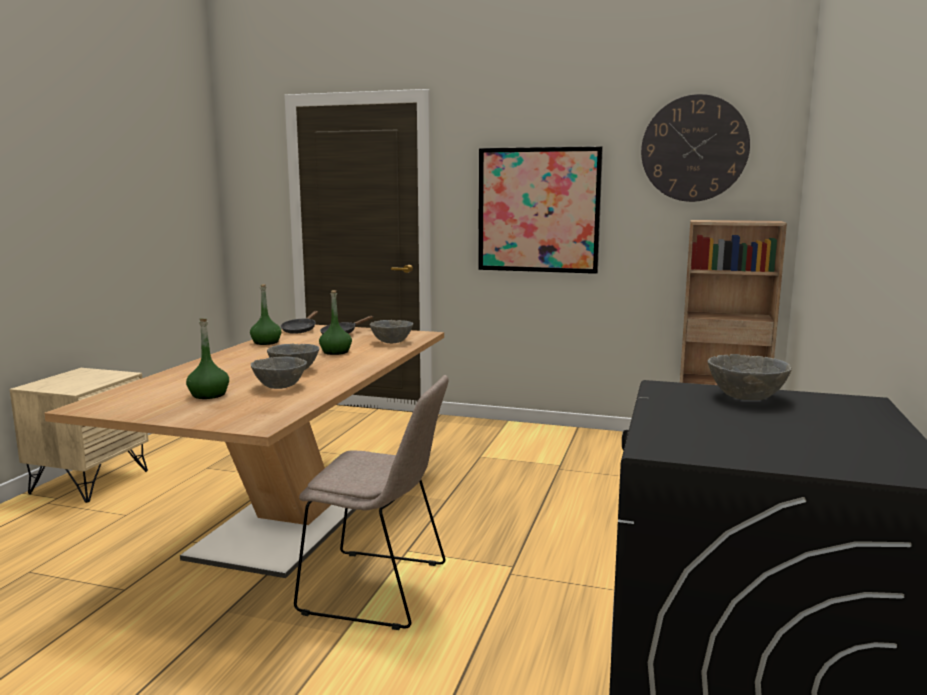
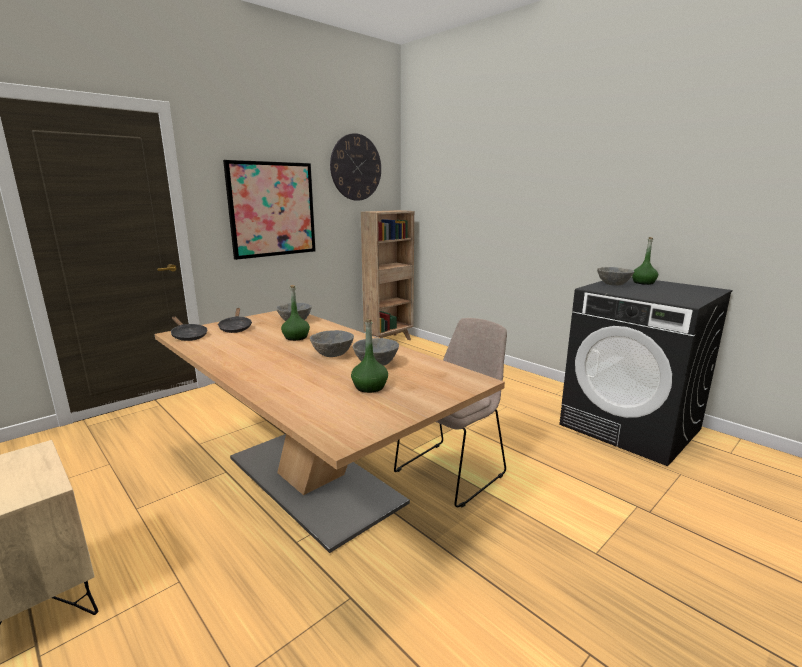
camera: 60 degrees left, 5 degrees up
green bottle [250,284,281,345] -> green bottle moved to [632,237,658,285]

